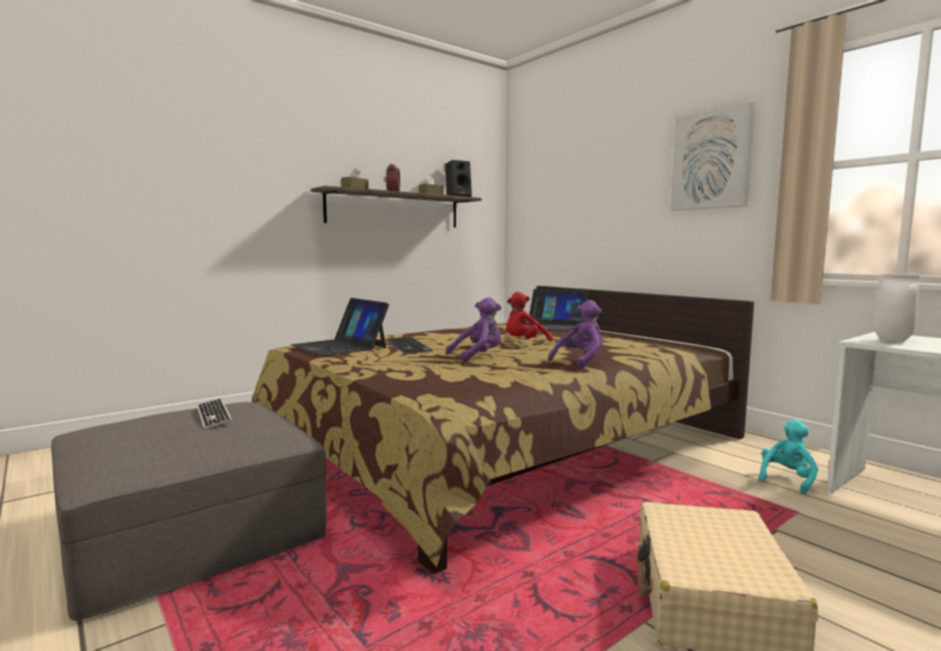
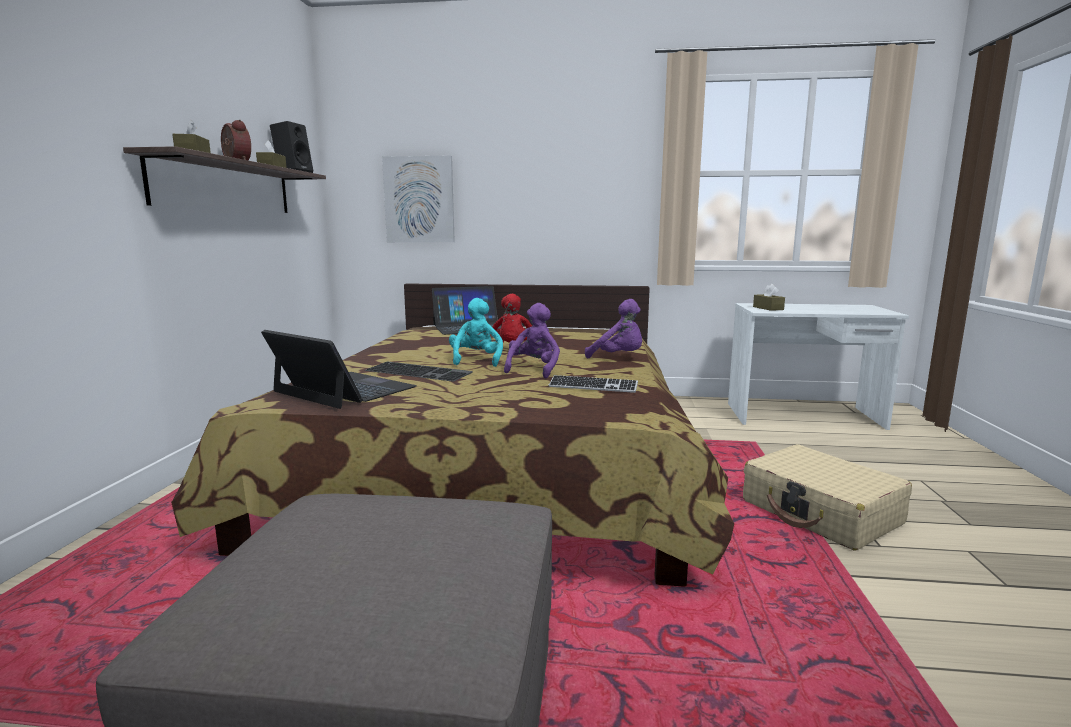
camera: 45 degrees left, 5 degrees up
keyboard [197,399,232,429] -> keyboard moved to [549,375,638,393]
laptop [291,298,389,356] -> laptop turned 150 degrees counterclockwise [261,330,417,409]
purple plush toy [548,300,603,370] -> purple plush toy turned 120 degrees clockwise [585,299,642,358]
picture [670,102,755,210] -> picture moved to [382,155,455,242]
turquoise plush toy [759,419,818,494] -> turquoise plush toy moved to [449,298,503,367]
white vase [874,274,921,342] -> brown tissue box [753,284,785,311]

